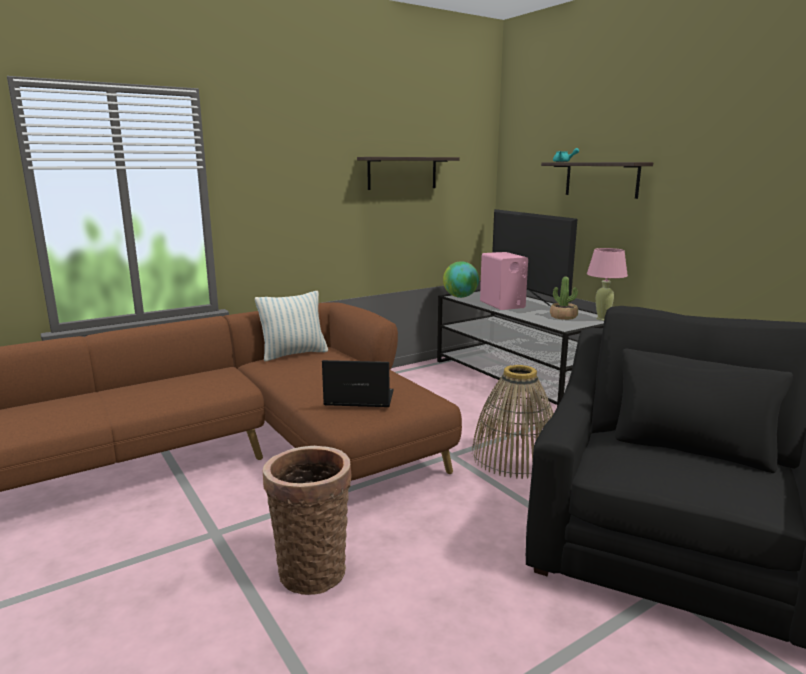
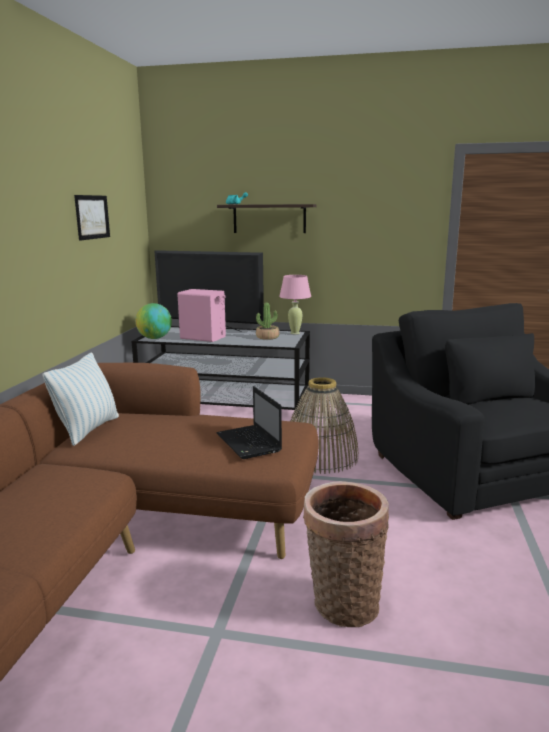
camera: 45 degrees left, 0 degrees up
laptop [322,360,394,407] -> laptop turned 75 degrees counterclockwise [216,386,282,459]
shelf [357,157,460,190] -> picture [74,195,110,241]

